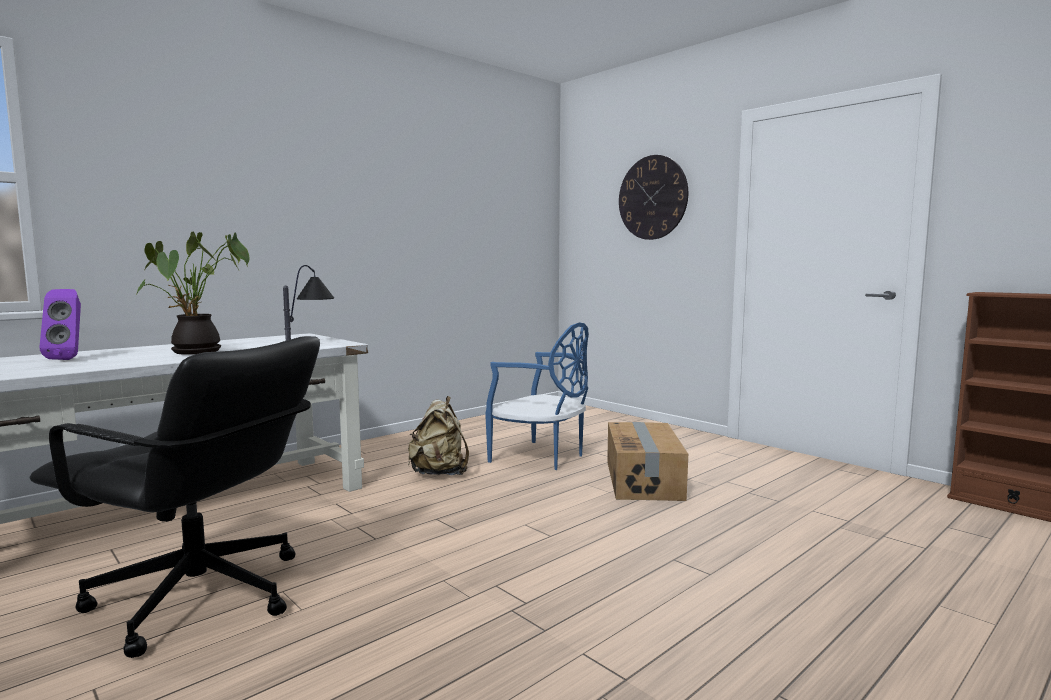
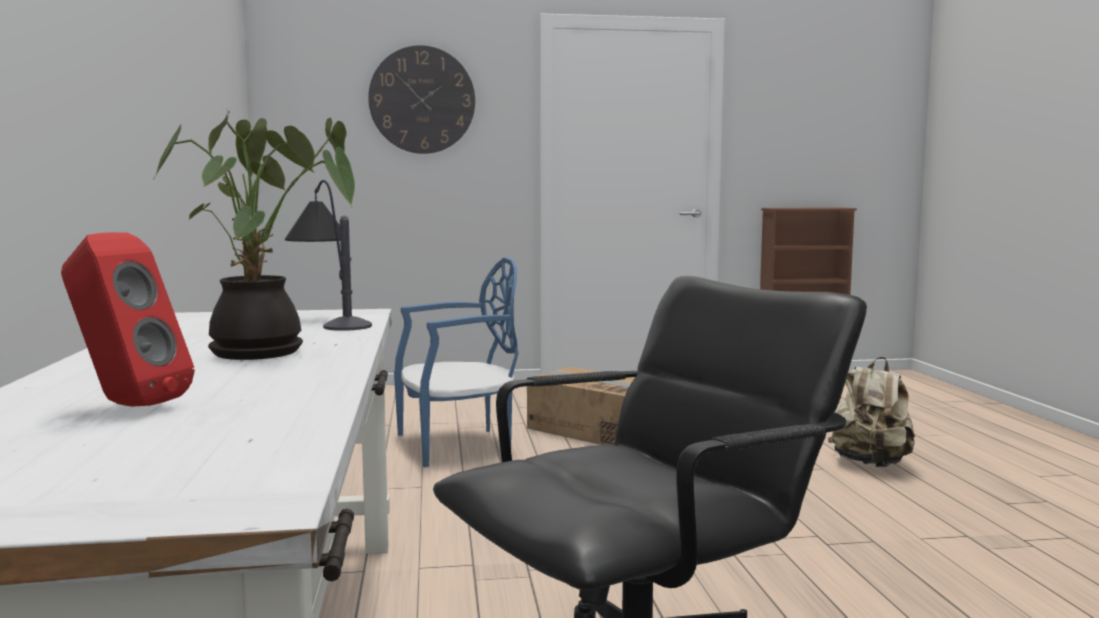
camera: 55 degrees left, 0 degrees up
purple speaker [39,289,81,360] -> red speaker [61,232,194,407]
beige backpack [408,396,469,475] -> beige backpack moved to [828,357,915,467]

